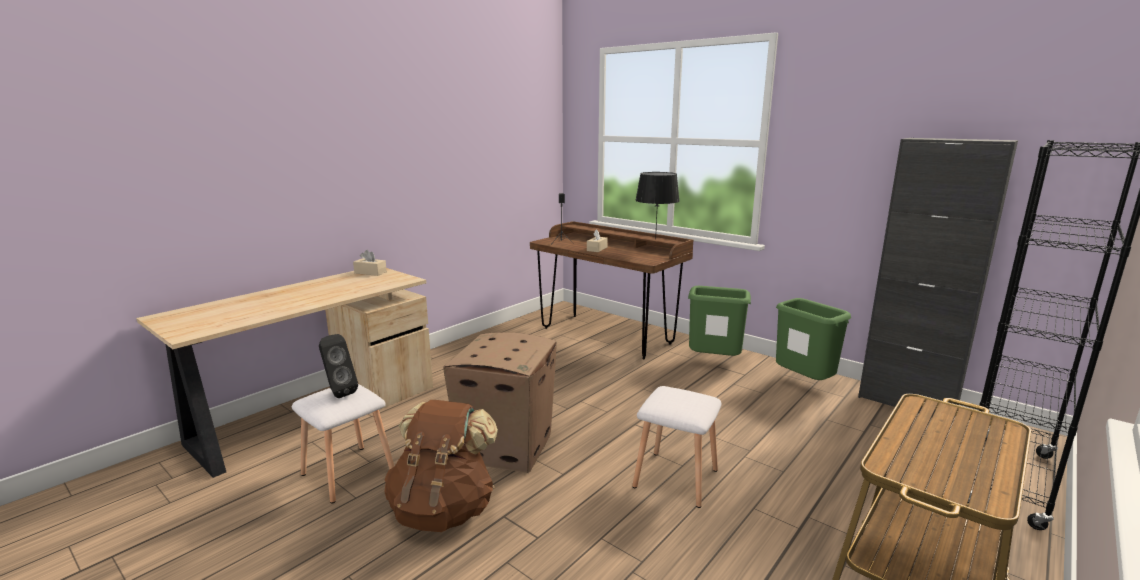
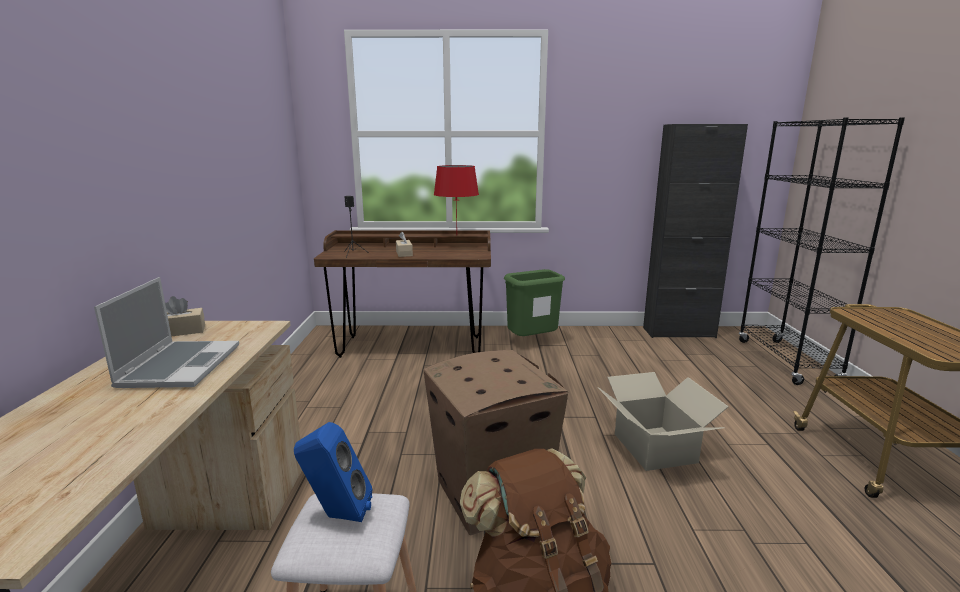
camera: 40 degrees left, 0 degrees up
black speaker [319,334,358,398] -> blue speaker [294,422,372,522]
white stool [632,386,722,508] -> cardboard box [597,372,729,471]
black table lamp [635,172,680,240] -> red table lamp [434,165,479,227]
green trash can [776,298,851,380] -> none
none -> laptop [94,277,239,388]

